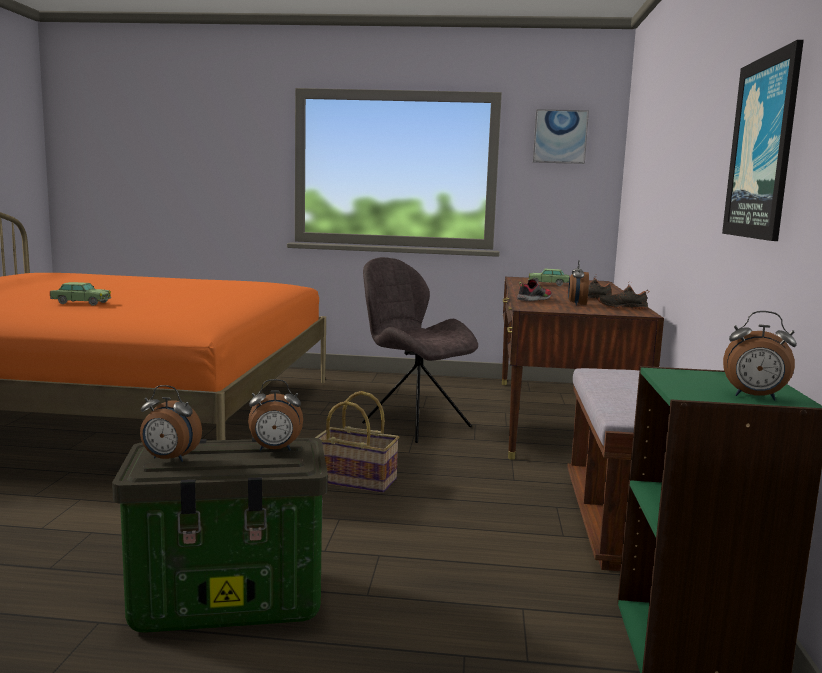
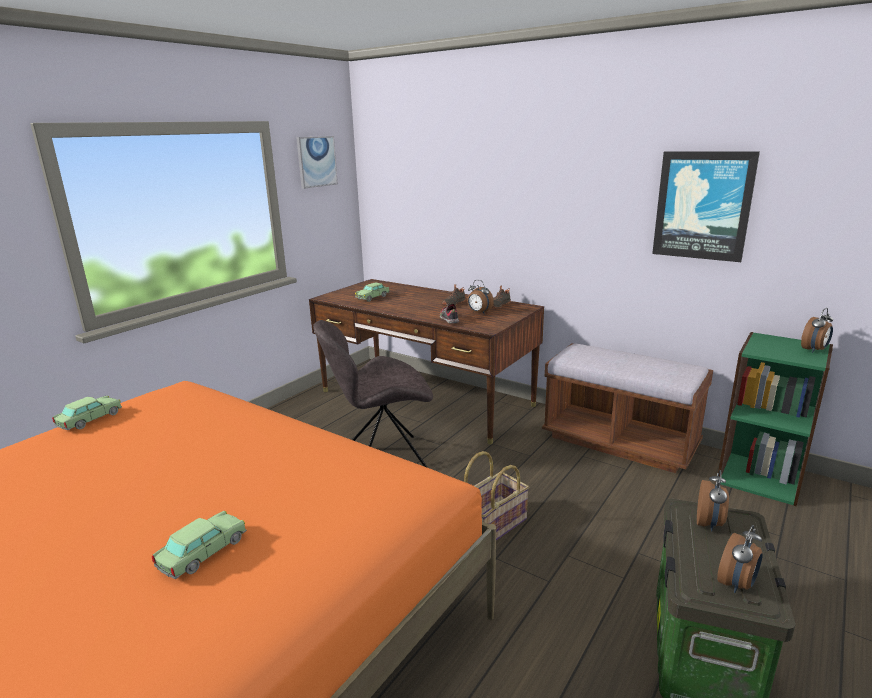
camera: 60 degrees left, 10 degrees up
none -> toy car [52,396,122,430]

